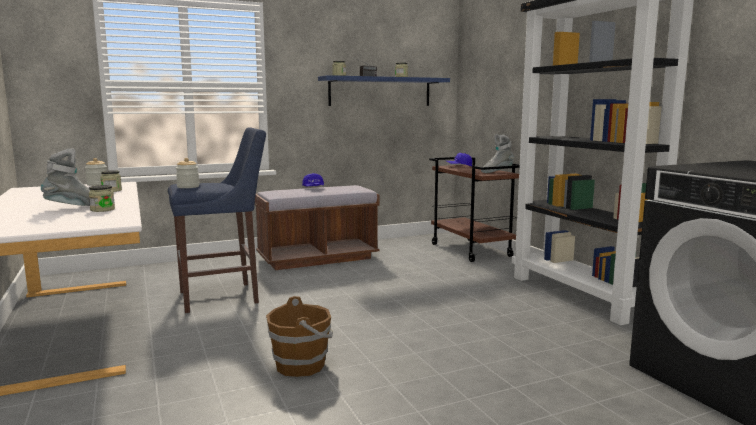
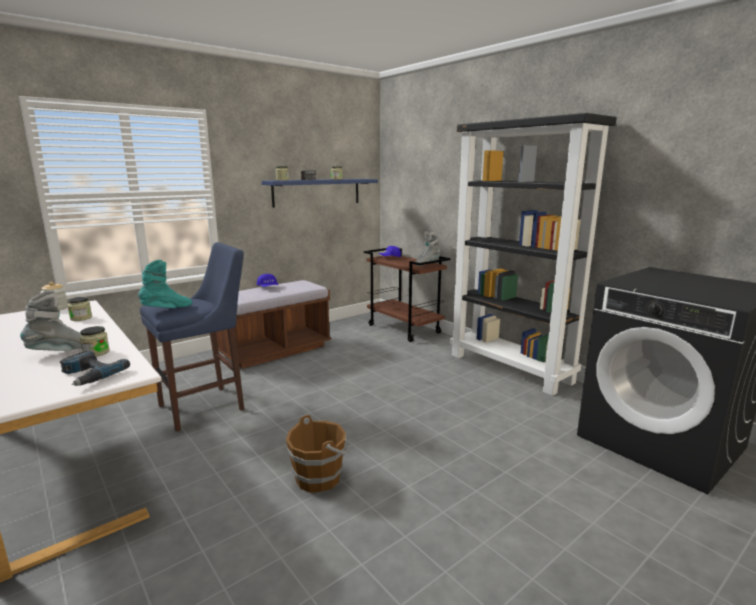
camera: 15 degrees left, 5 degrees up
jar [176,158,199,188] -> turquoise boot [138,260,192,308]
none -> power drill [59,351,130,386]

